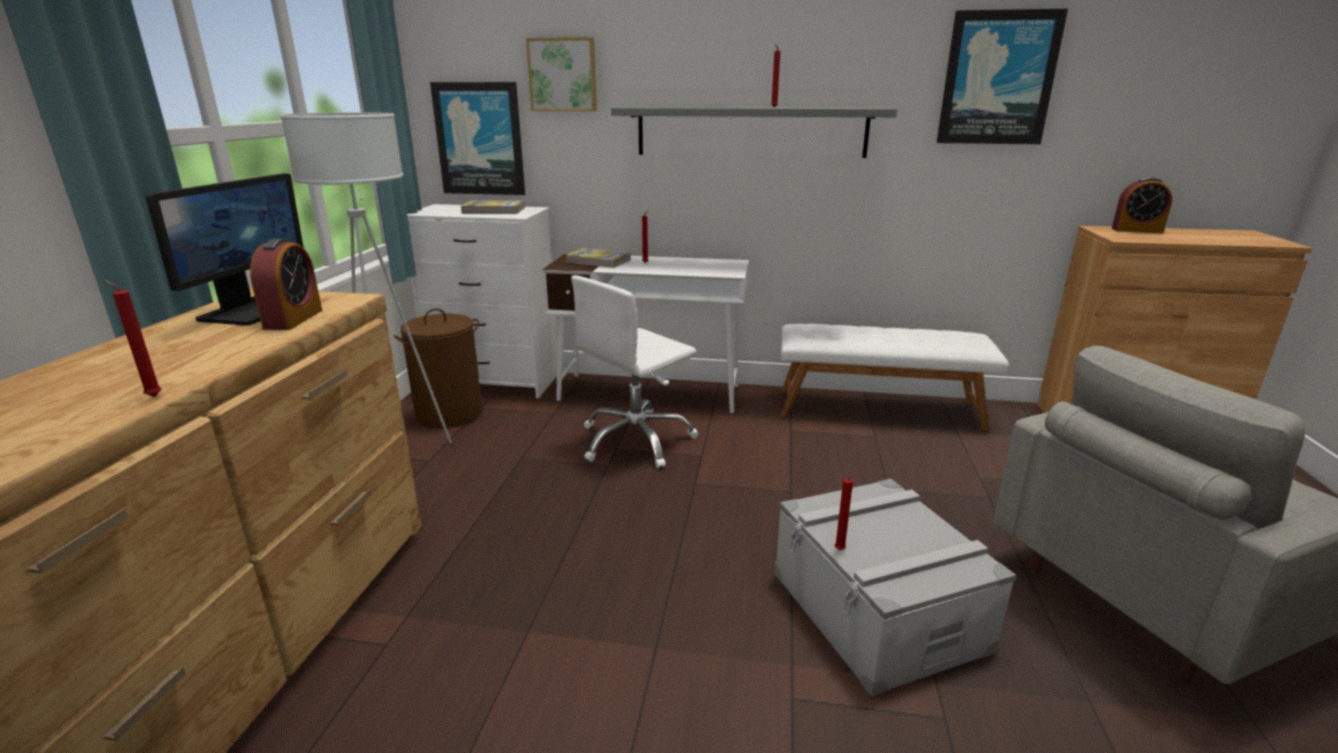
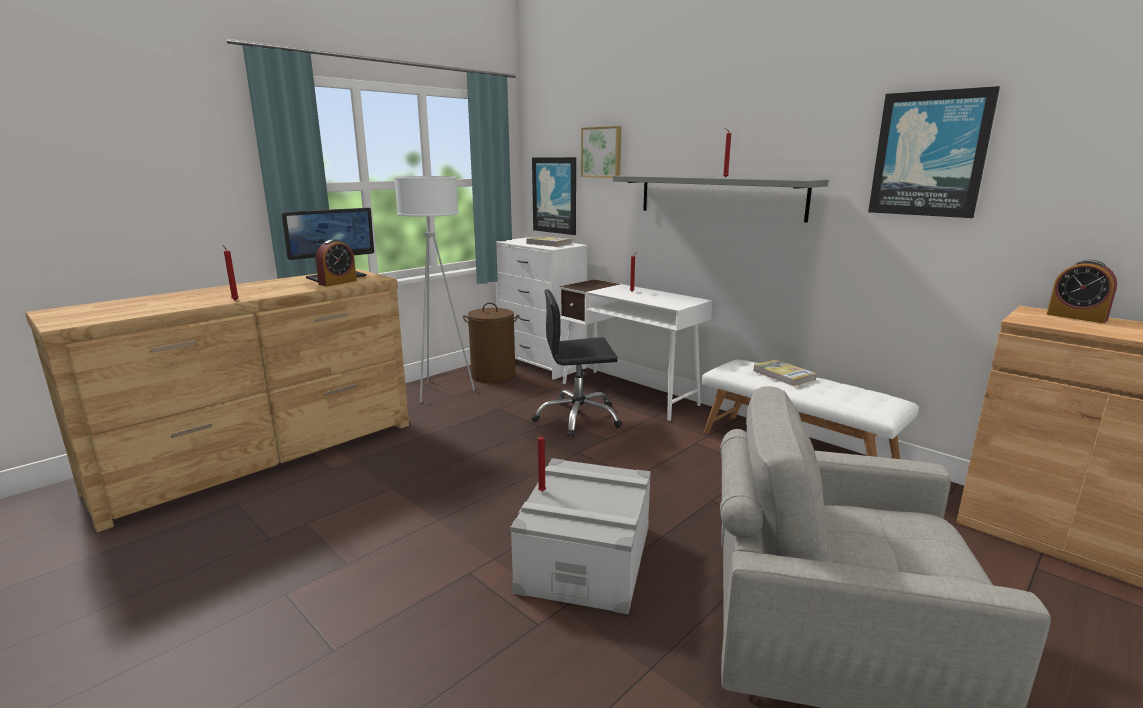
camera: 35 degrees right, 5 degrees down
book [566,248,631,268] -> book moved to [754,360,817,386]
white office chair [571,275,698,468] -> black office chair [532,289,623,438]

